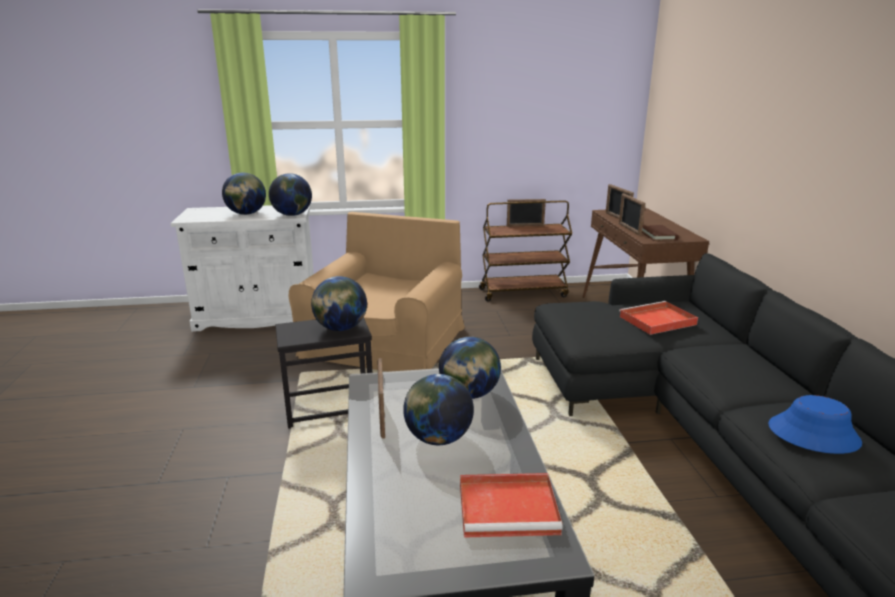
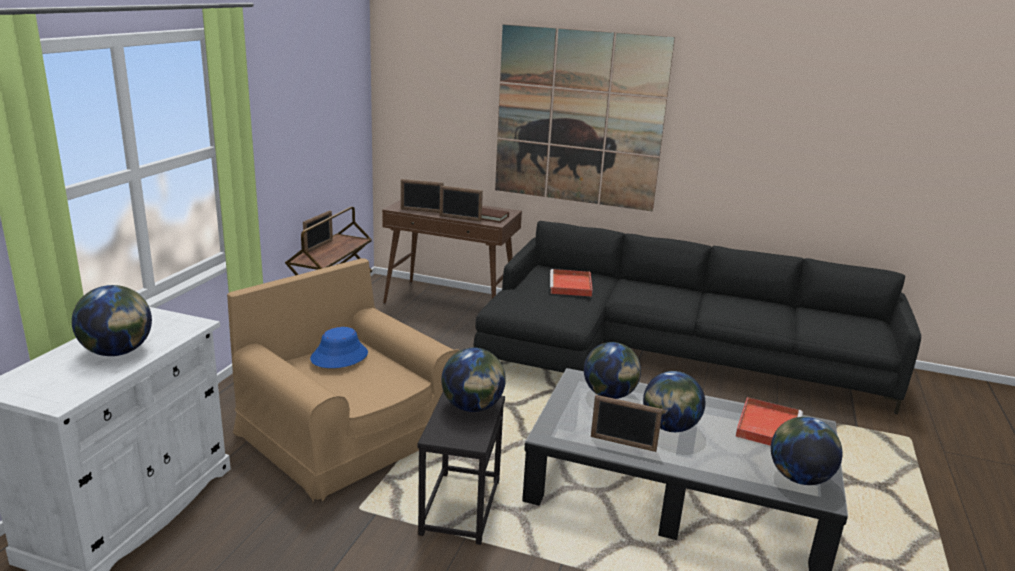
camera: 65 degrees left, 0 degrees up
globe [269,173,312,216] -> globe moved to [771,417,843,485]
blue hat [768,395,862,454] -> blue hat moved to [310,327,368,368]
none -> picture [495,24,675,212]

